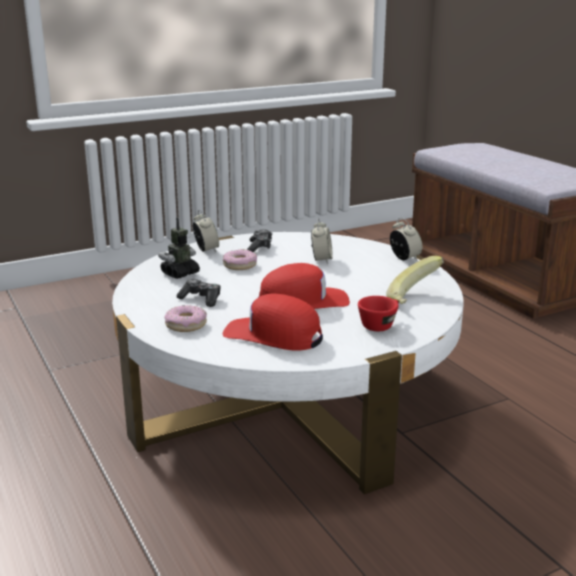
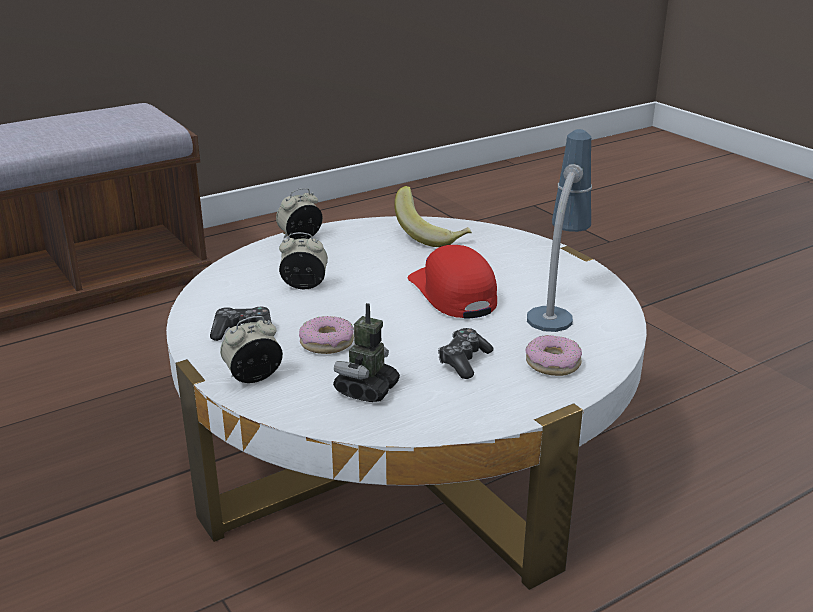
camera: 95 degrees left, 5 degrees up
toy robot [158,217,200,279] -> toy robot turned 75 degrees clockwise [333,303,400,402]
red cap [223,293,323,351] -> table lamp [527,129,592,332]
red cup [358,296,398,331] -> none

